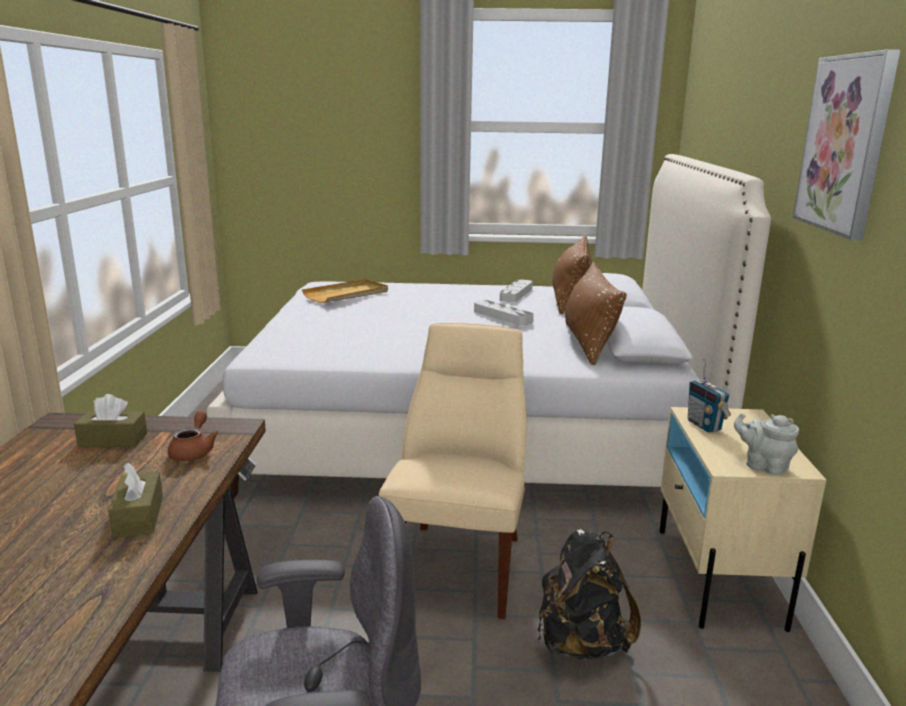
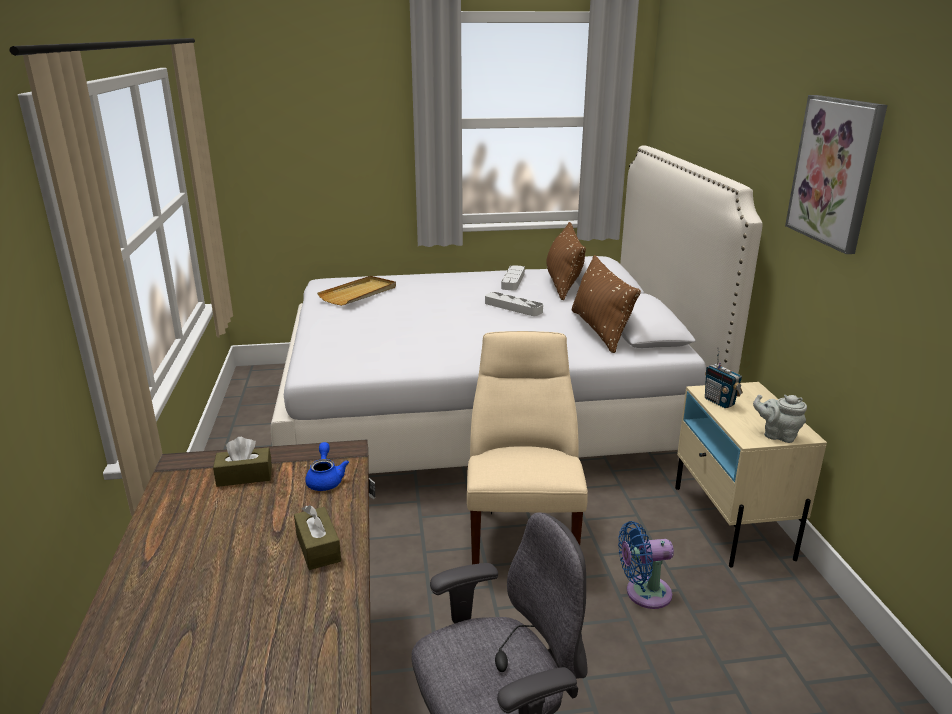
camera: 10 degrees left, 5 degrees up
brown teapot [168,411,219,461] -> blue teapot [305,442,349,491]
black backpack [537,529,641,660] -> blue fan [618,521,674,609]

